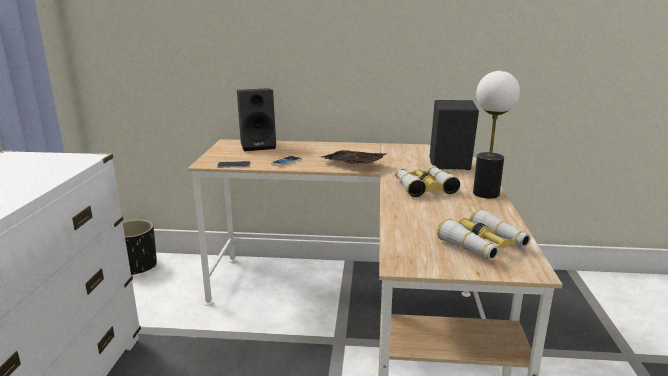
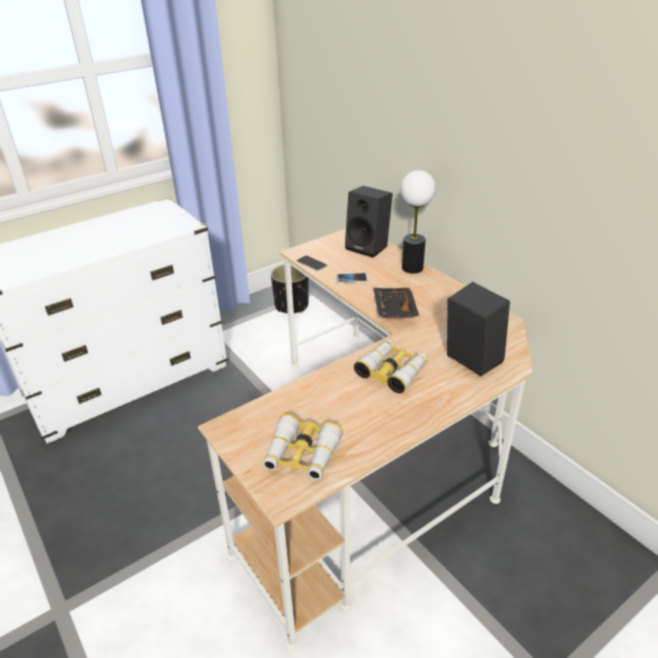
camera: 50 degrees right, 15 degrees up
table lamp [473,71,520,199] -> table lamp moved to [400,170,436,274]

